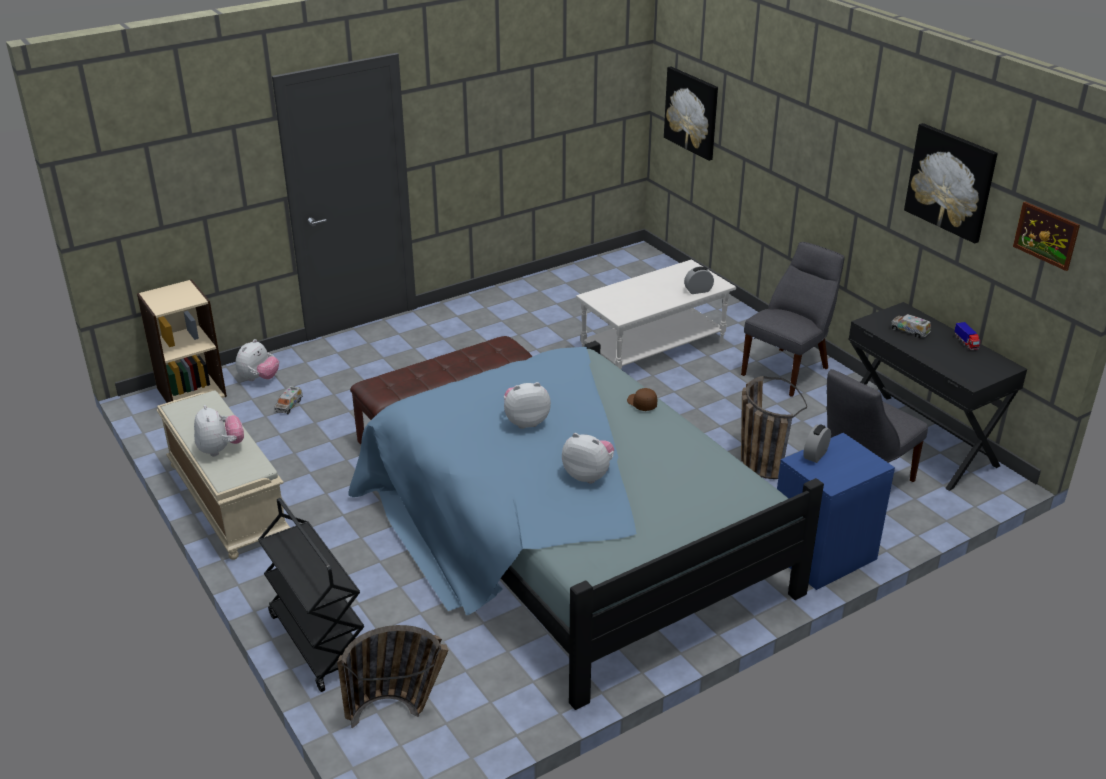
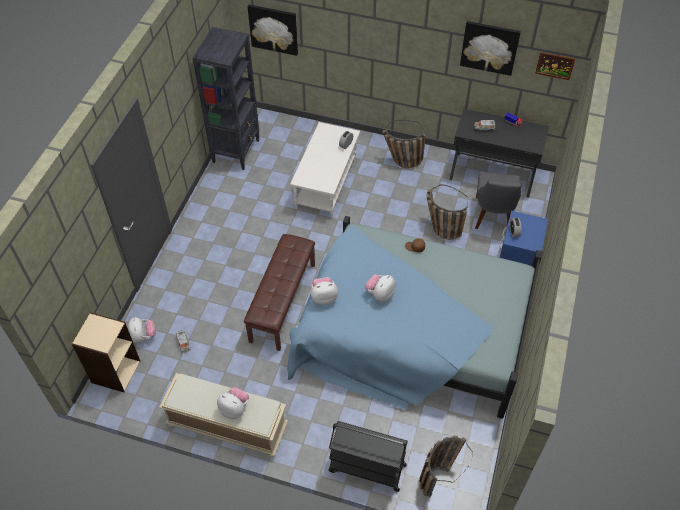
camera: 40 degrees left, 20 degrees up
plush toy [562,433,614,484] -> plush toy moved to [311,277,338,305]
grey chair [741,242,845,397] -> basket [382,120,426,168]
none -> black bookcase [193,27,260,170]

